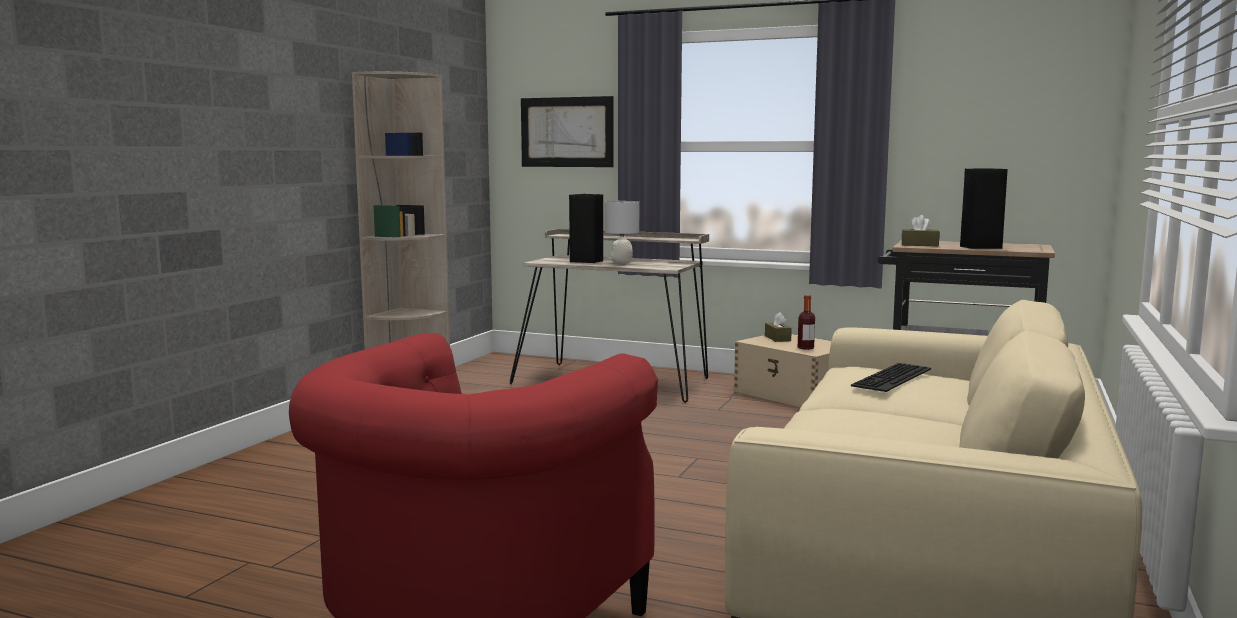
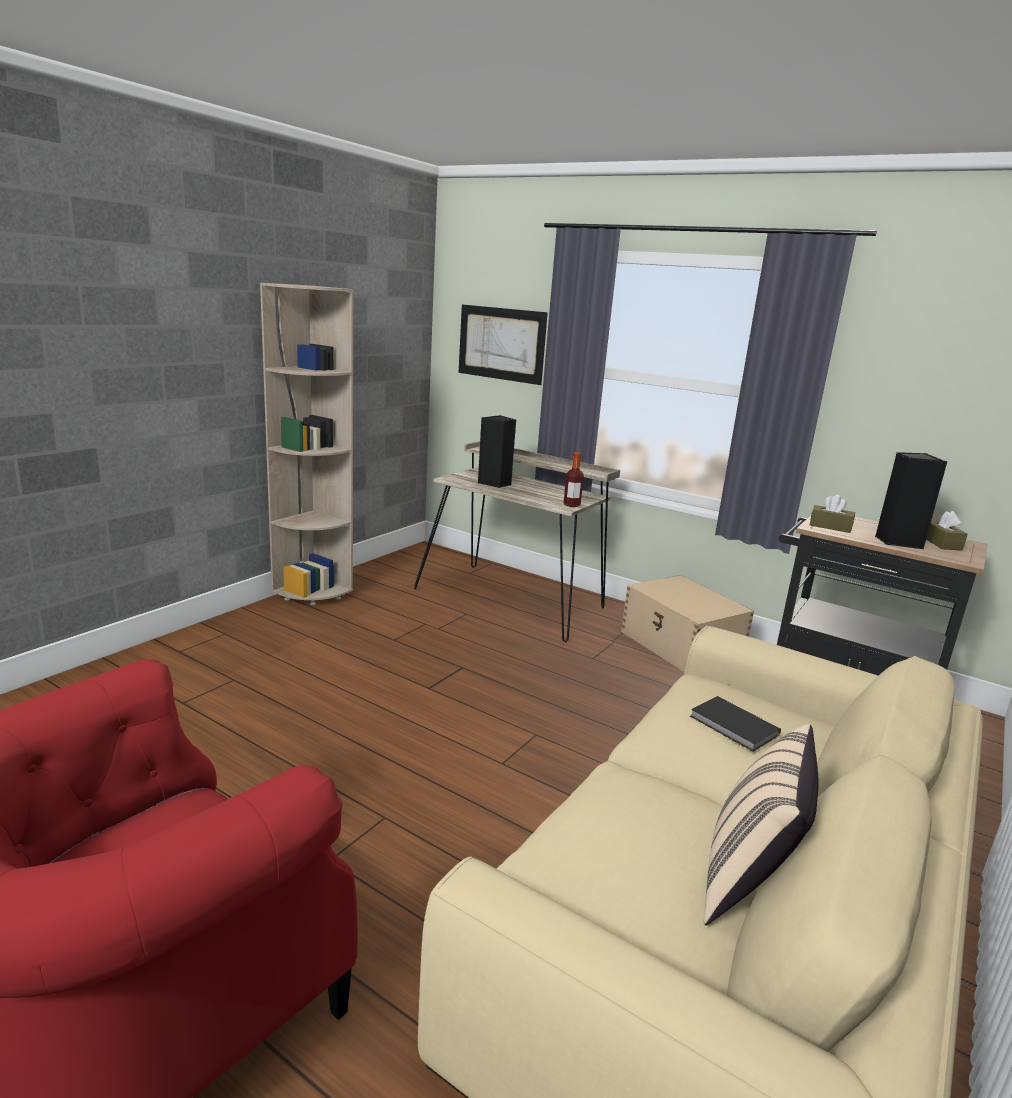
camera: 10 degrees right, 10 degrees up
grey table lamp [605,201,639,264] -> none
brown tissue box [765,312,792,342] -> brown tissue box moved to [926,511,968,551]
bottle [798,295,815,350] -> bottle moved to [564,452,584,507]
keyboard [851,363,931,392] -> black book [690,696,781,752]
none -> beige pillow [704,724,819,925]

